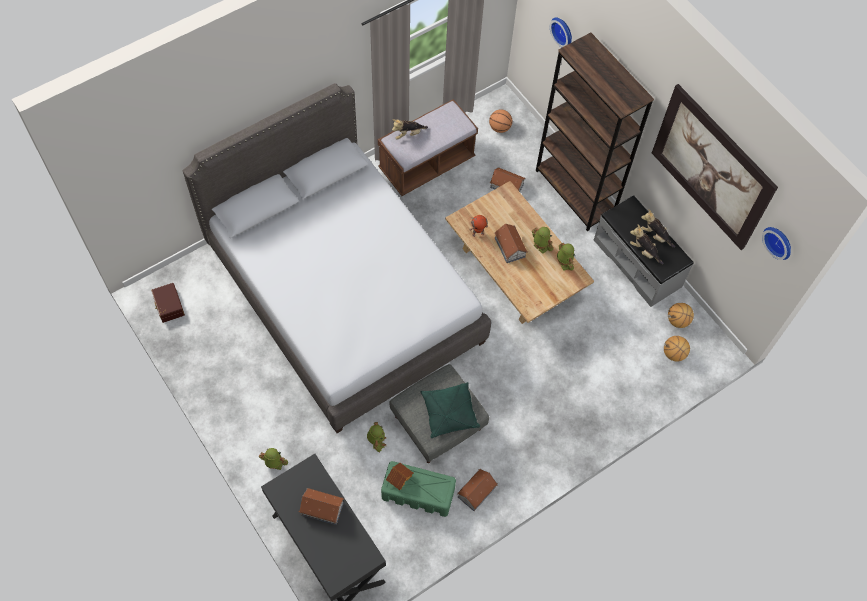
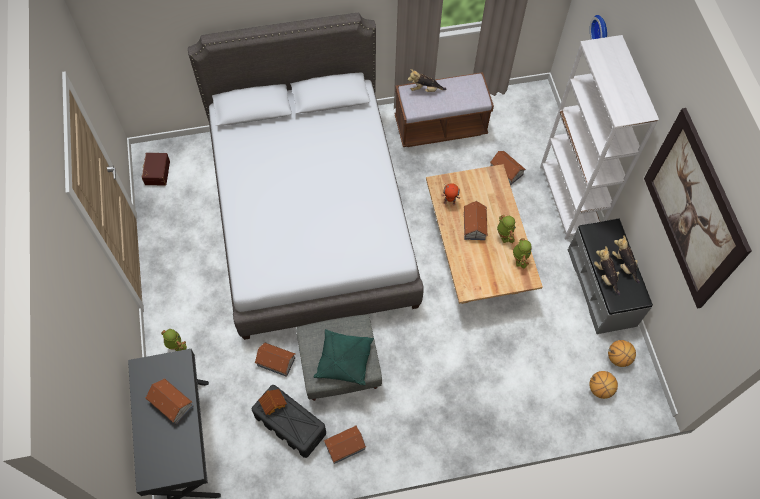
camera: 25 degrees right, 0 degrees up
toy robot [367,422,386,452] -> toy house [255,342,296,377]
green storage box [381,461,456,517] -> black storage box [252,385,326,458]
basketball [489,109,512,133] -> none
brown bookcase [536,32,654,231] -> white bookcase [540,35,659,240]
wall clock [762,227,791,260] -> none

